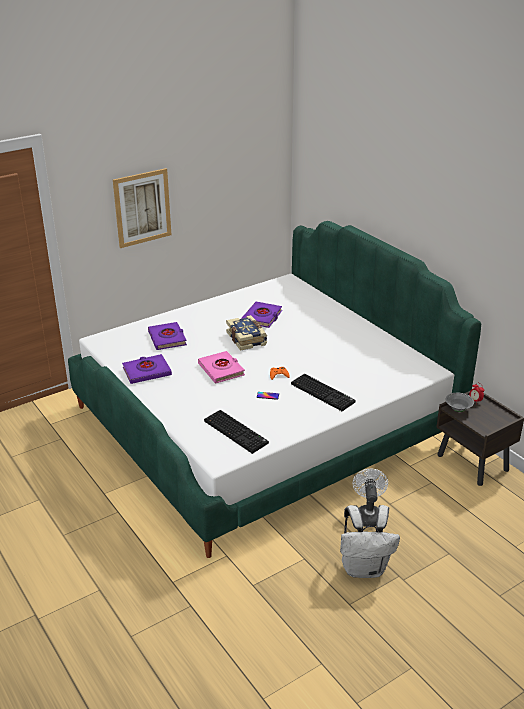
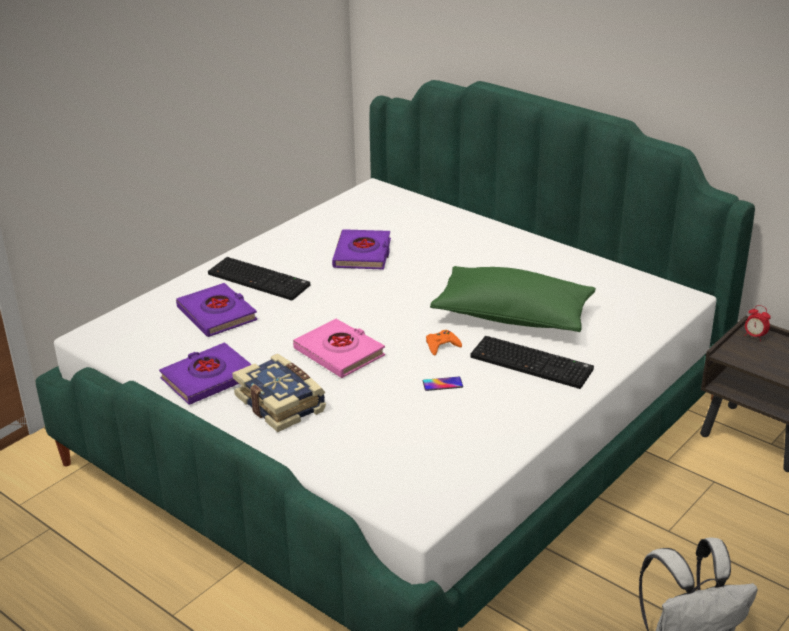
camera: 15 degrees left, 0 degrees up
picture [113,168,171,248] -> none
keyboard [204,410,269,454] -> keyboard moved to [208,257,310,300]
book [226,315,267,351] -> book moved to [232,354,326,432]
white fan [353,469,388,527] -> none
grey bowl [445,393,474,412] -> none
none -> green pillow [430,266,596,332]

